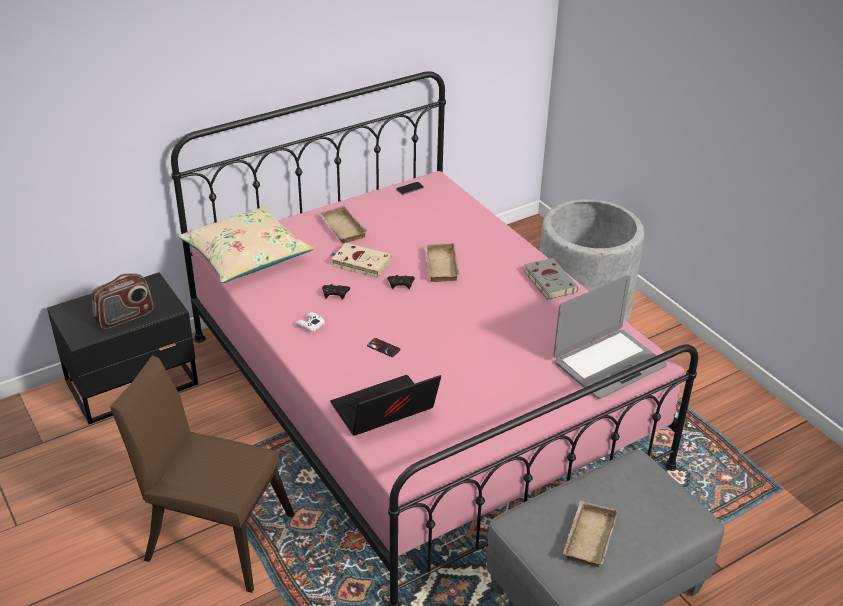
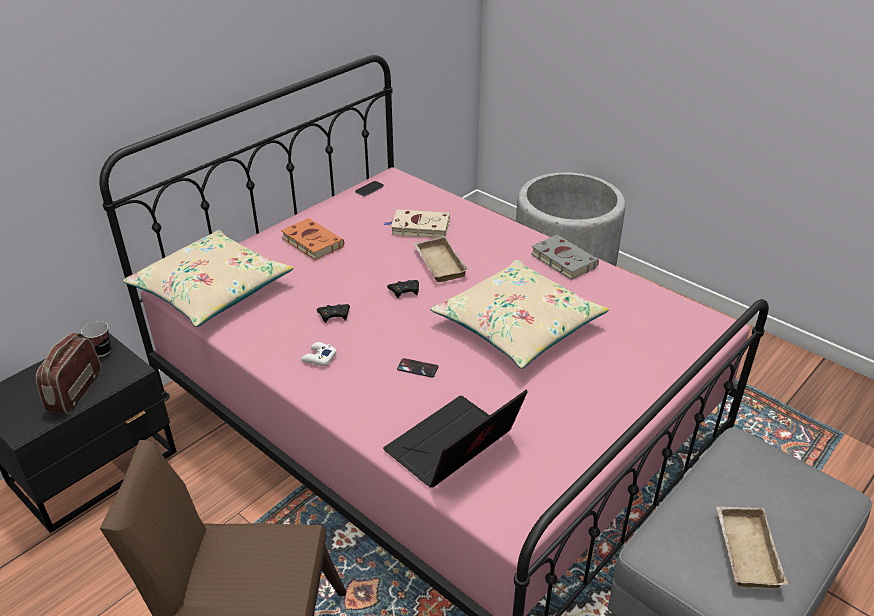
camera: 15 degrees left, 0 degrees up
radio [92,273,154,329] -> radio turned 150 degrees clockwise [36,333,101,414]
beige tray [318,205,368,243] -> orange book [281,218,344,260]
beige book [331,243,392,278] -> beige book moved to [384,209,450,238]
laptop [553,275,667,399] -> none
none -> cup [81,321,111,357]
none -> beige pillow [430,260,609,369]

